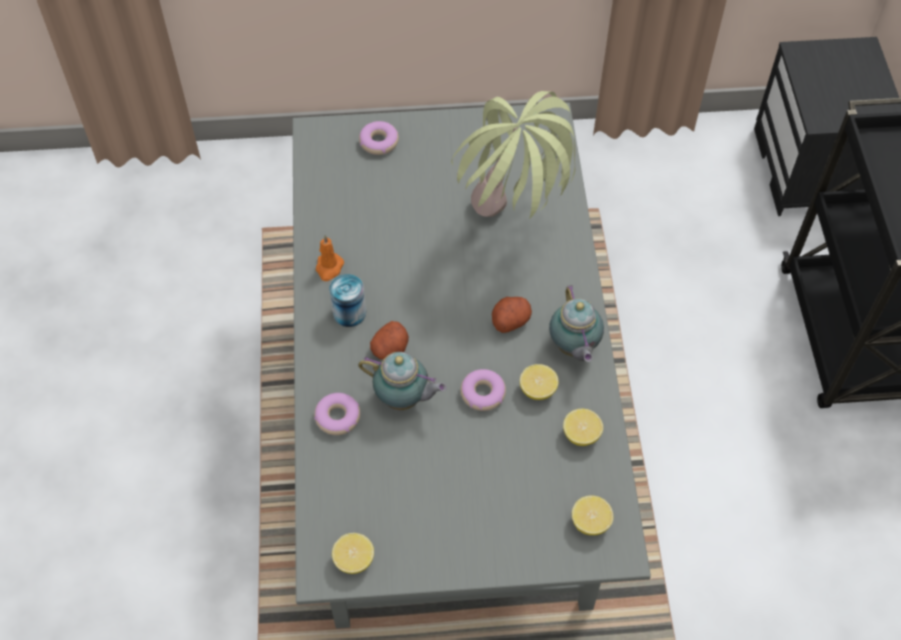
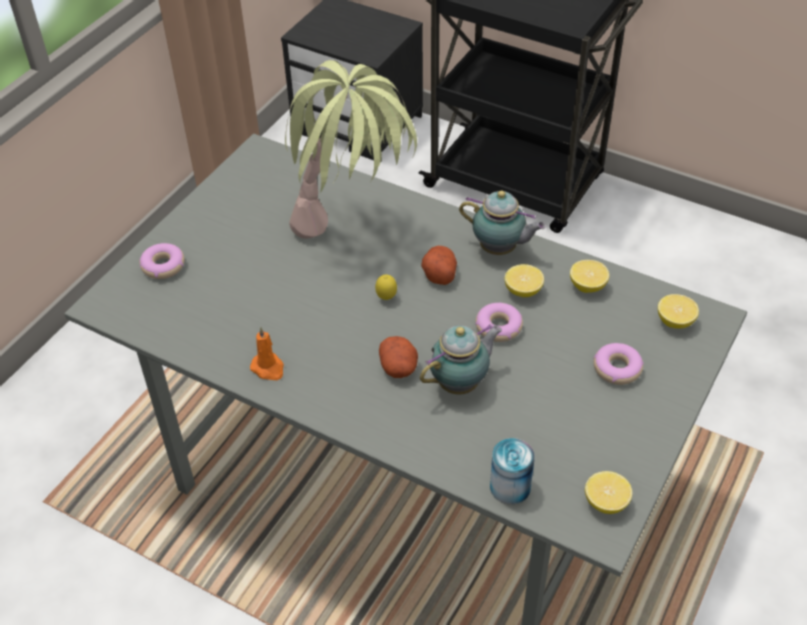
camera: 55 degrees left, 10 degrees down
donut [314,393,360,435] -> donut moved to [593,343,644,385]
can [329,274,366,327] -> can moved to [490,438,535,504]
none -> lemon [375,275,397,300]

